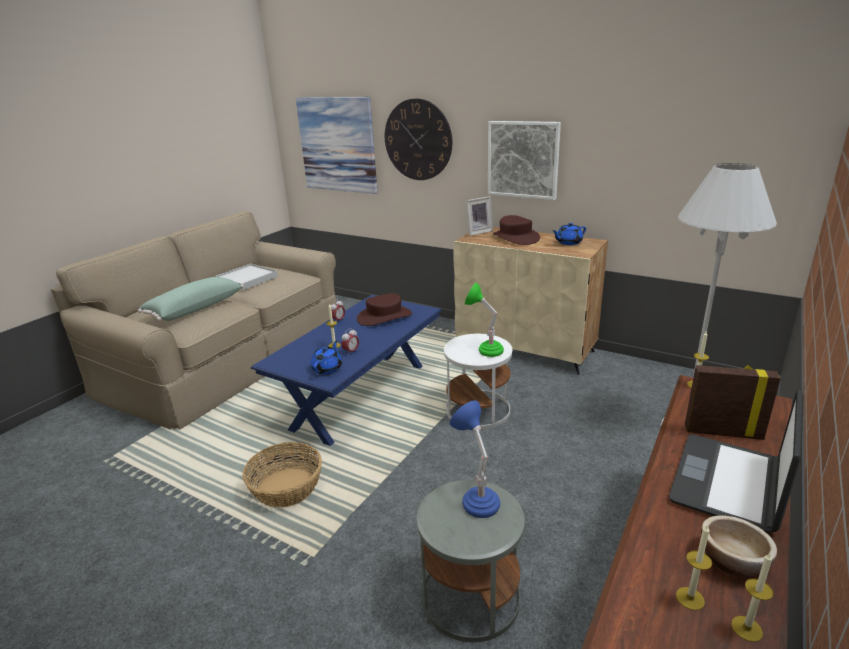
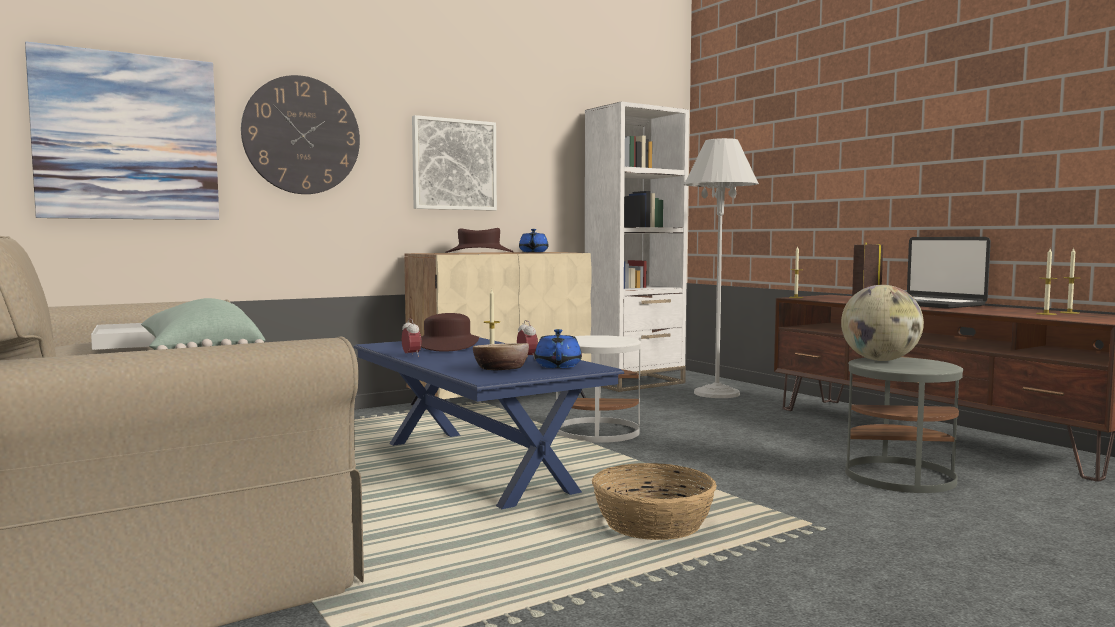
camera: 65 degrees left, 20 degrees down
blue teapot [311,340,342,374] -> blue teapot turned 45 degrees clockwise [534,329,582,368]
blue table lamp [450,401,500,518] -> globe [841,285,924,361]
green table lamp [465,283,504,357] -> none
picture frame [466,196,493,236] -> none
bowl [701,515,777,578] -> bowl moved to [473,343,529,371]
none -> white bookcase [585,102,689,392]

